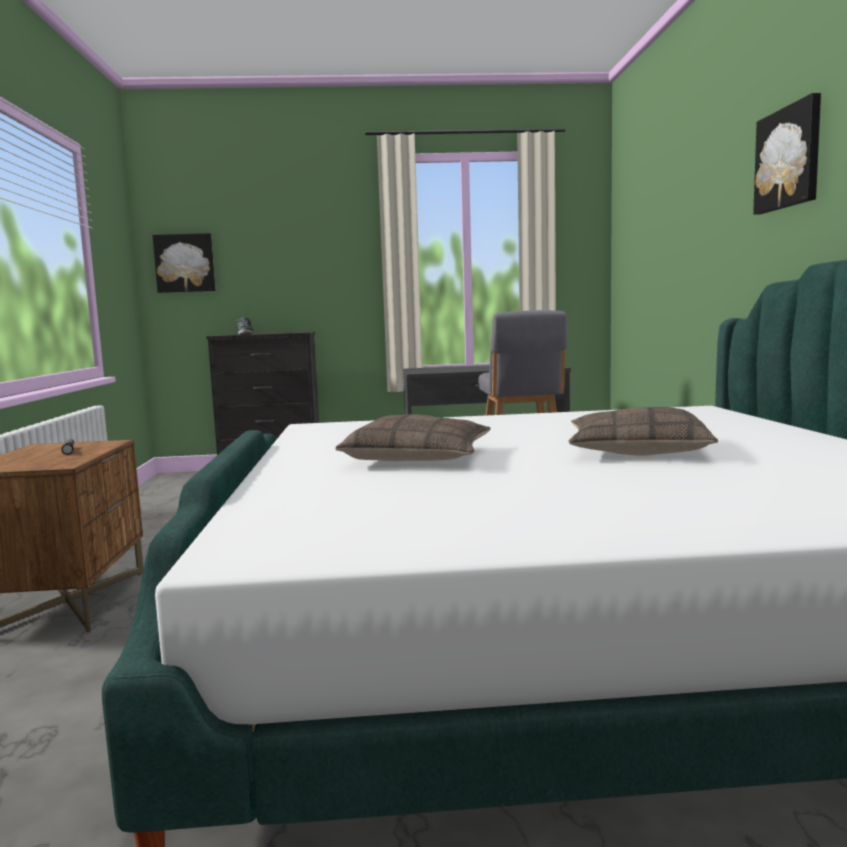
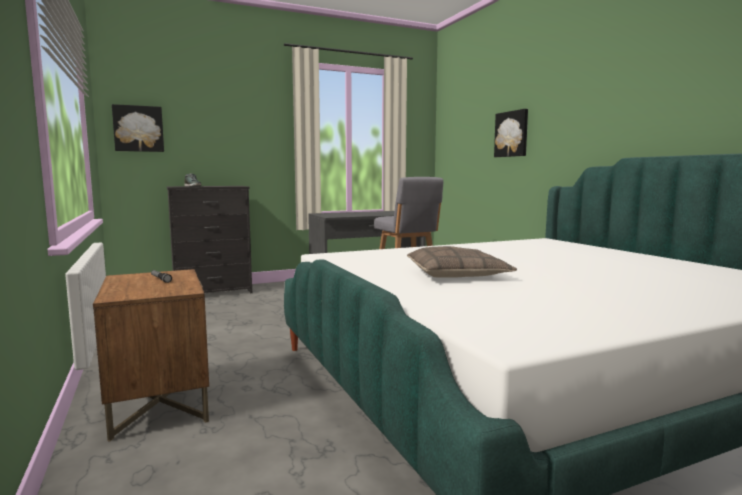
camera: 20 degrees left, 0 degrees up
pillow [569,407,718,456] -> none
picture [753,93,821,215] -> picture moved to [494,109,528,157]

